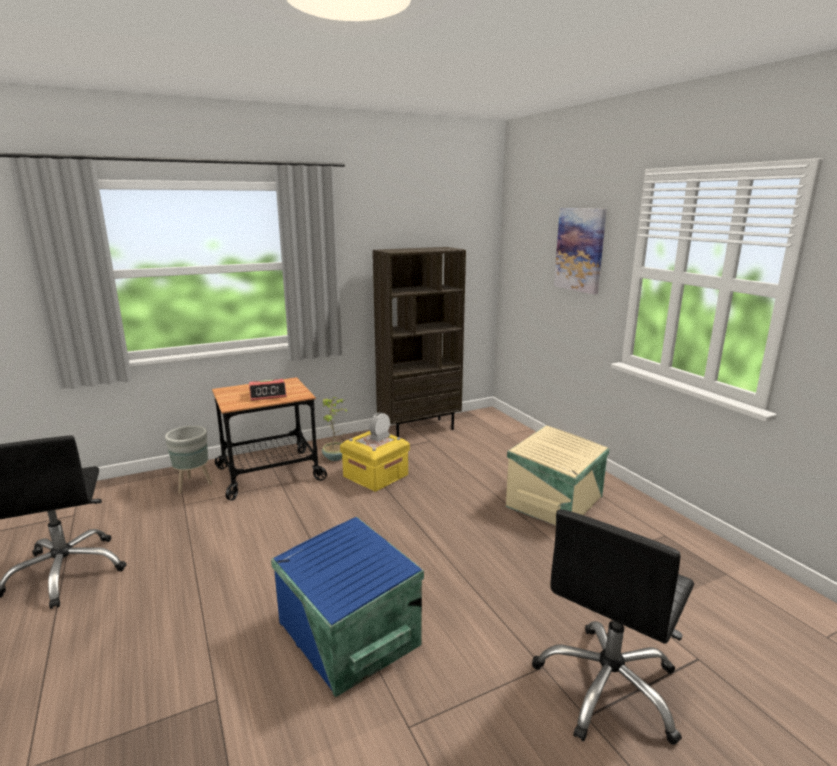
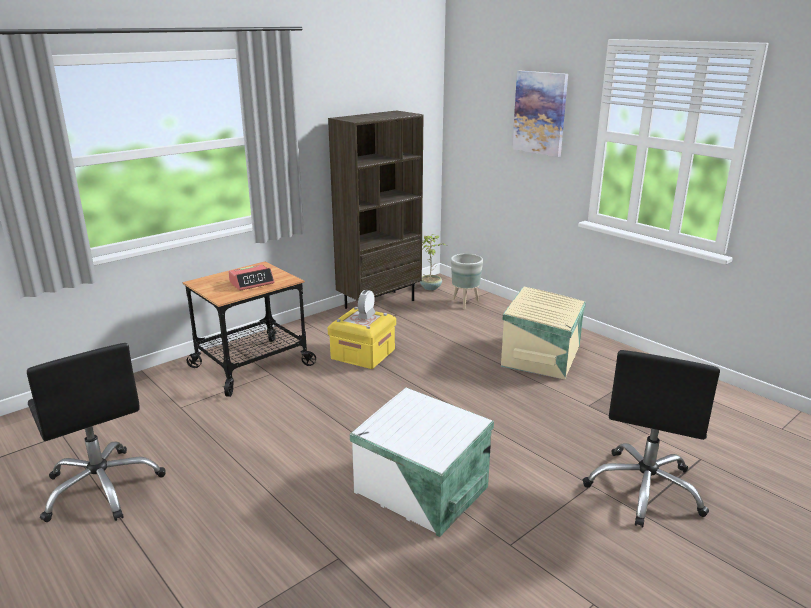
camera: 15 degrees left, 5 degrees up
grey planter [165,426,212,494] -> grey planter moved to [451,254,483,309]
blue storage box [271,516,424,697] -> white storage box [350,388,494,537]
potted plant [322,397,349,461] -> potted plant moved to [420,234,446,290]

